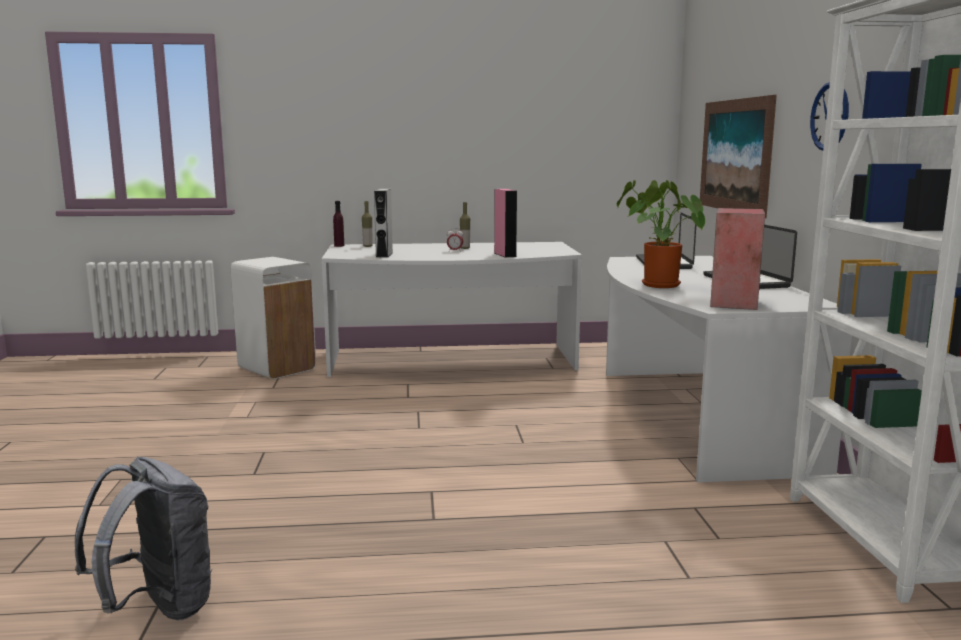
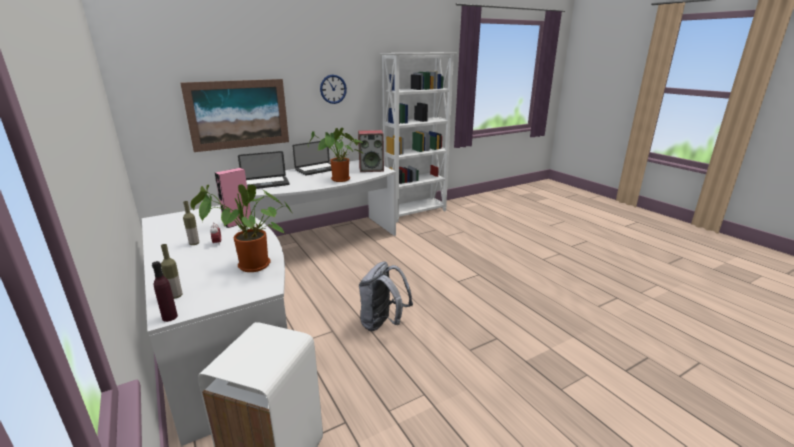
camera: 115 degrees left, 10 degrees up
grey backpack [75,457,213,620] -> grey backpack moved to [359,261,413,331]
grey speaker [374,189,393,257] -> potted plant [190,184,291,272]

